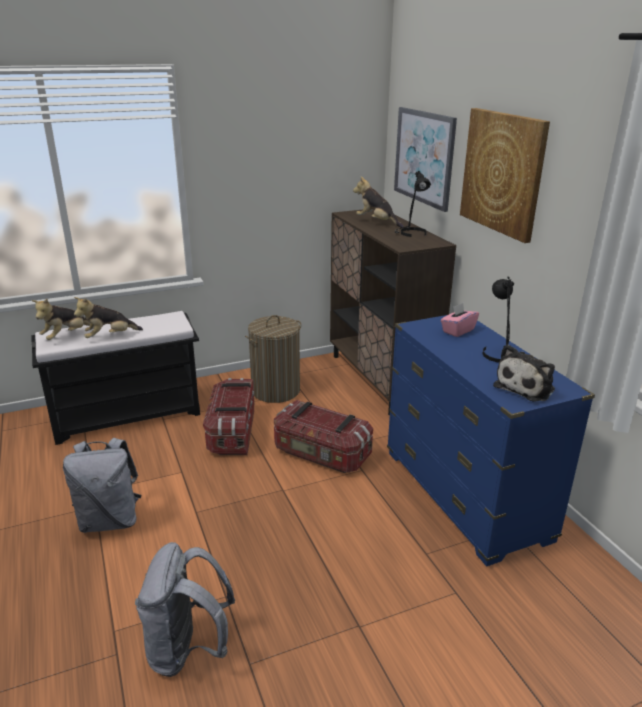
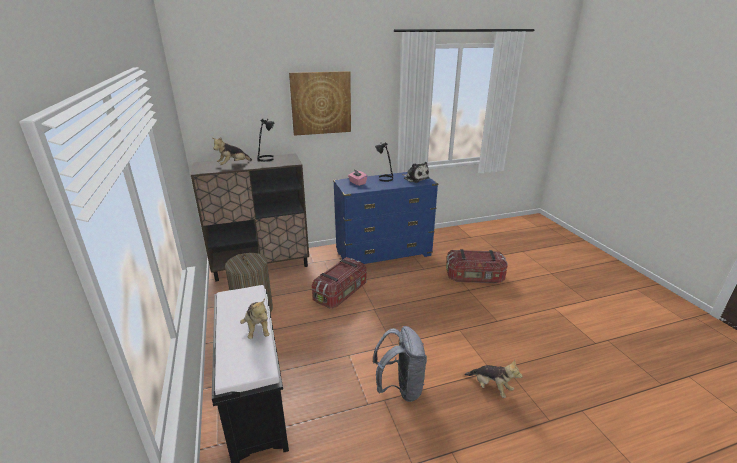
camera: 85 degrees left, 0 degrees up
plush toy [32,299,90,340] -> plush toy moved to [465,360,523,398]
grey backpack [135,542,235,677] -> none
storage box [203,378,254,455] -> storage box moved to [446,249,508,284]
picture [394,107,457,212] -> none

